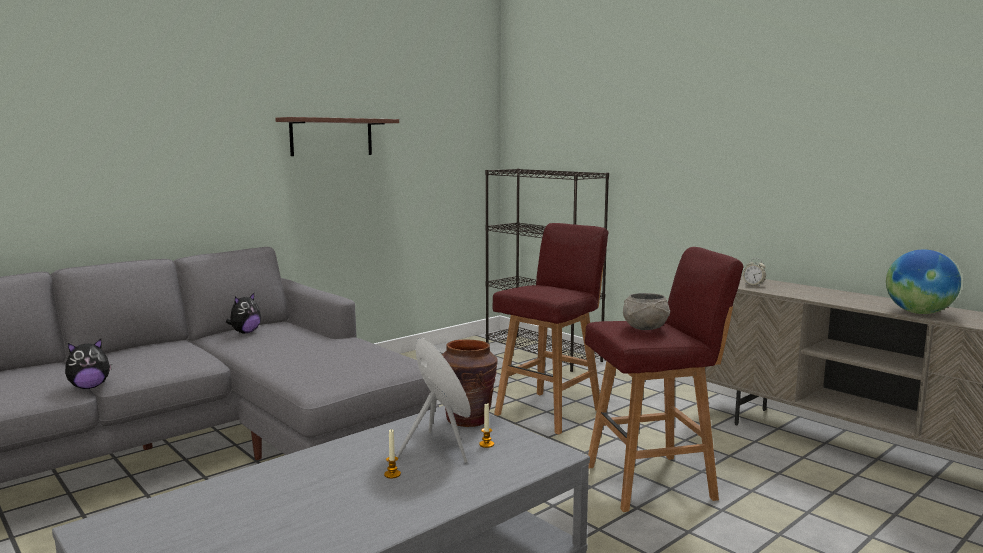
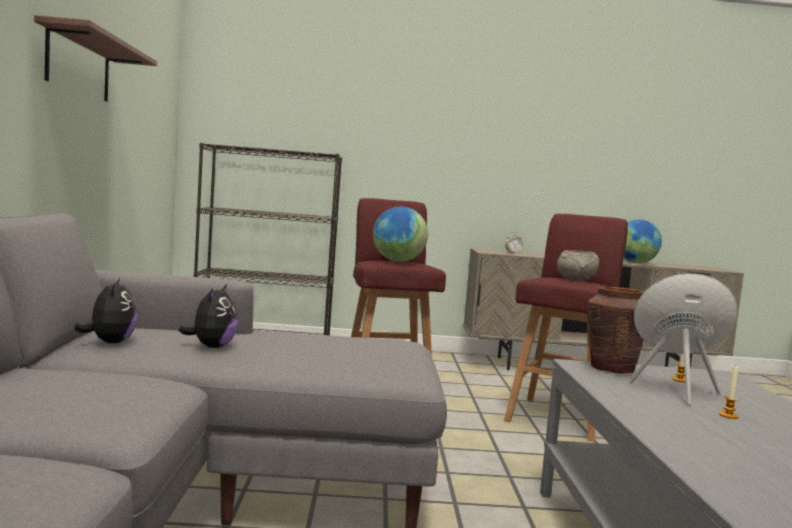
camera: 50 degrees left, 5 degrees down
plush toy [65,339,112,389] -> plush toy moved to [178,284,238,348]
none -> globe [373,206,428,262]

